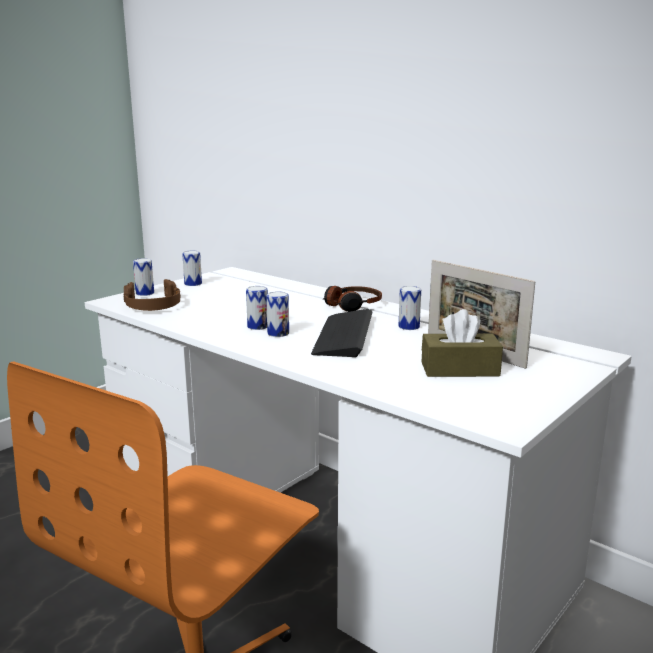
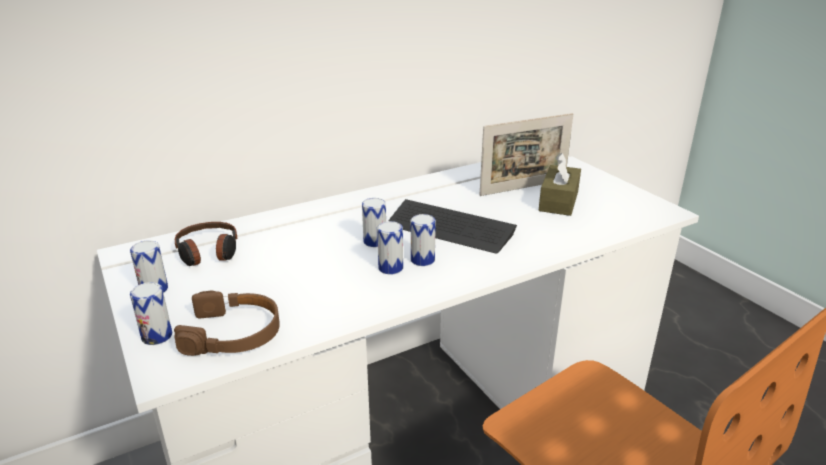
camera: 70 degrees left, 10 degrees up
headphones [322,286,382,312] -> headphones moved to [175,222,238,266]
can [399,286,421,330] -> can moved to [362,198,386,247]

